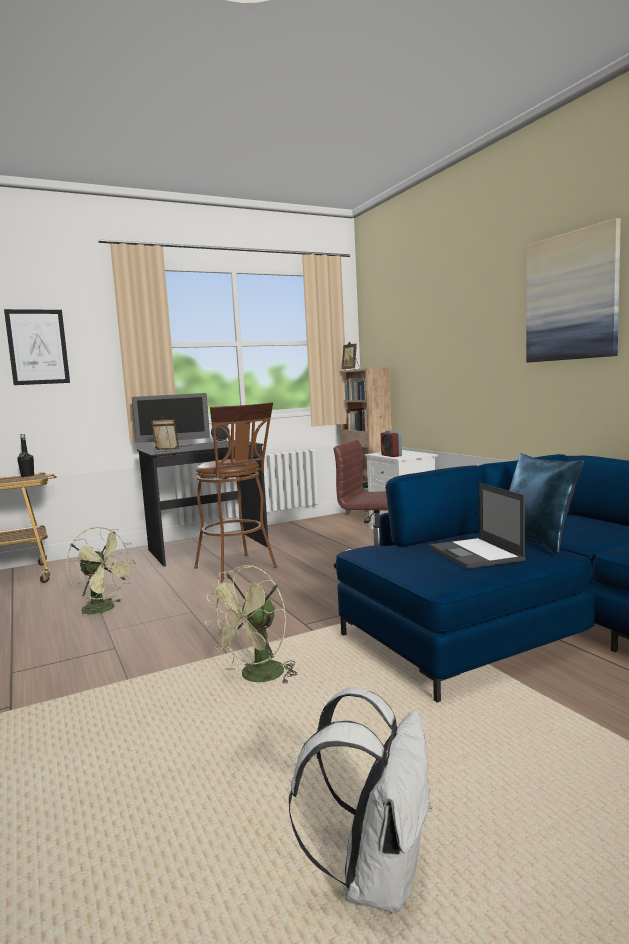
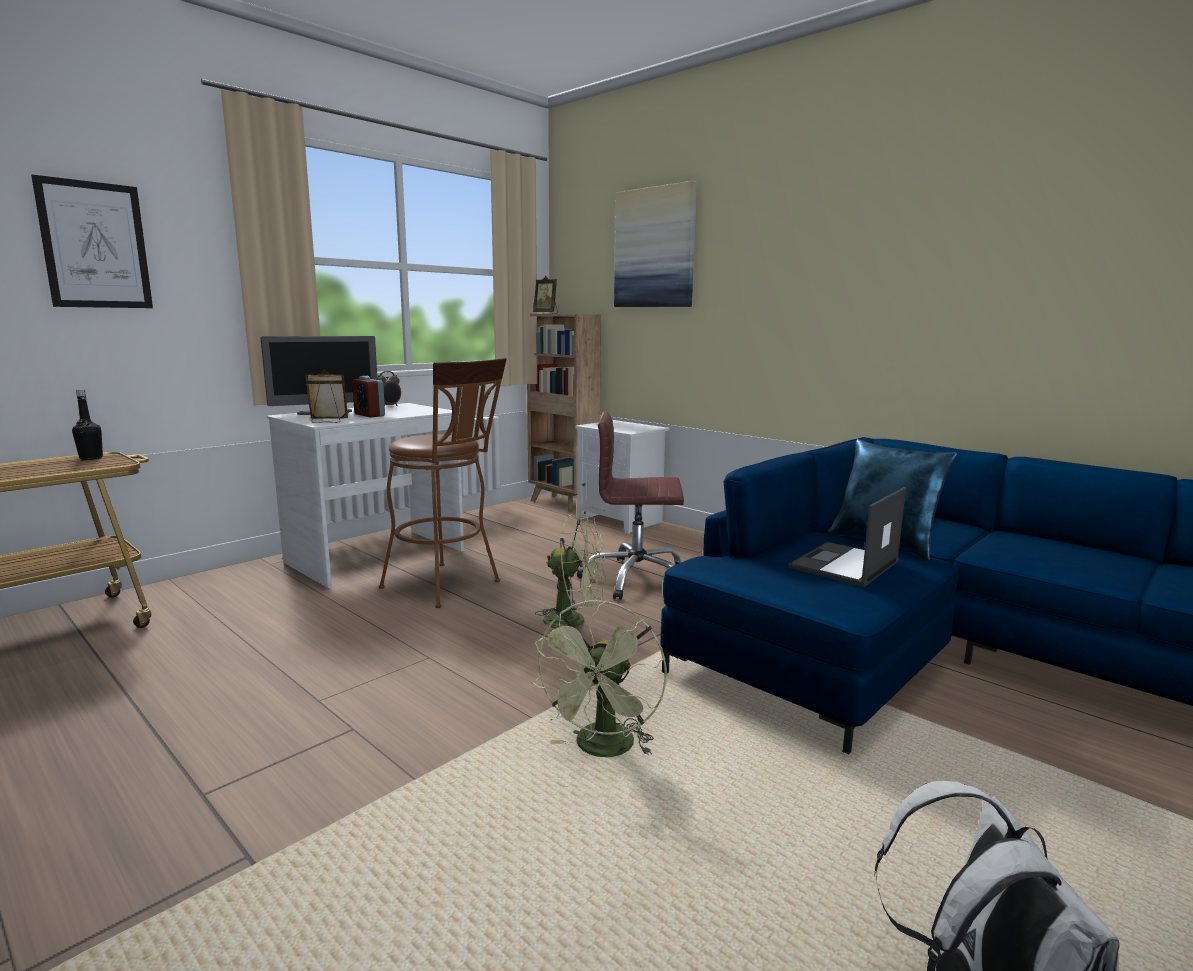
camera: 20 degrees left, 5 degrees up
green fan [66,527,136,620] -> green fan moved to [535,514,606,628]
black desk [137,440,268,567] -> white desk [267,403,464,588]
alarm clock [381,430,402,457] -> alarm clock moved to [352,376,385,418]
laptop [429,483,526,569] -> laptop turned 75 degrees clockwise [788,487,906,587]
picture [526,218,621,362] -> picture moved to [614,181,697,307]

